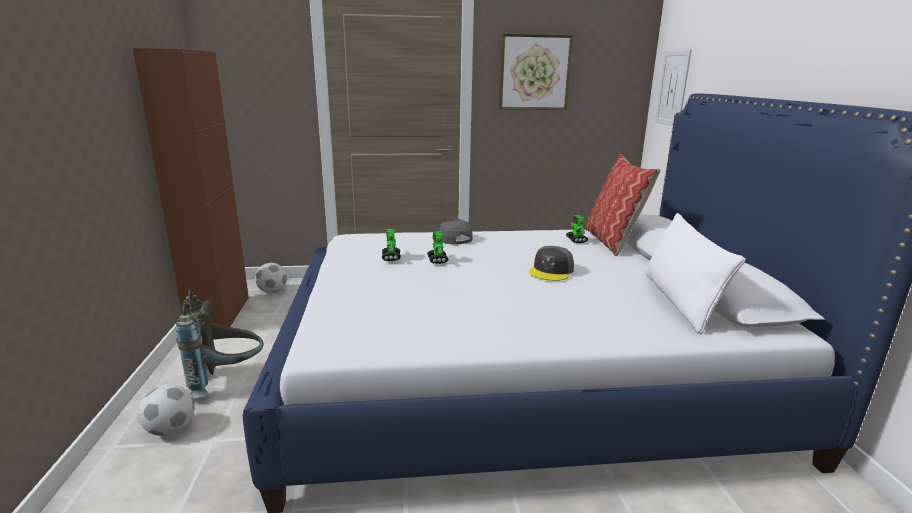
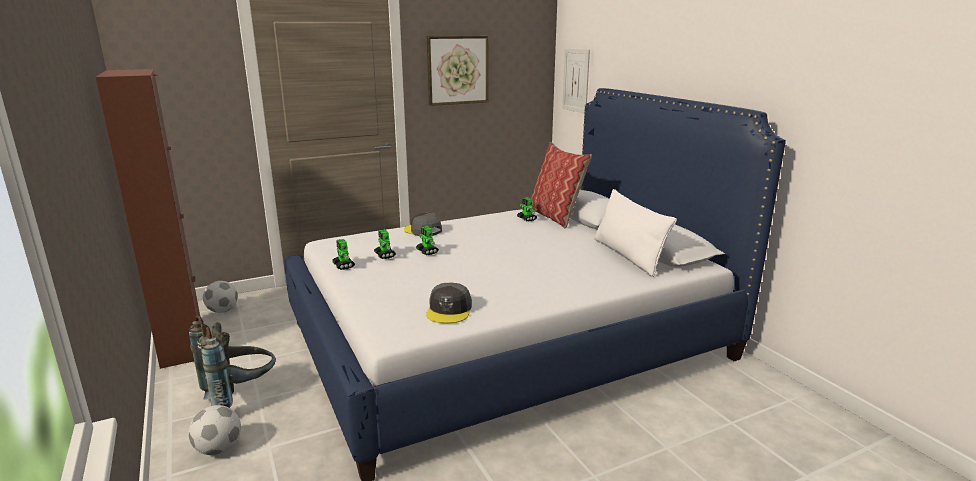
camera: 20 degrees left, 0 degrees up
grey cap [529,246,574,281] -> grey cap moved to [426,283,472,324]
none -> toy robot [332,239,355,270]

